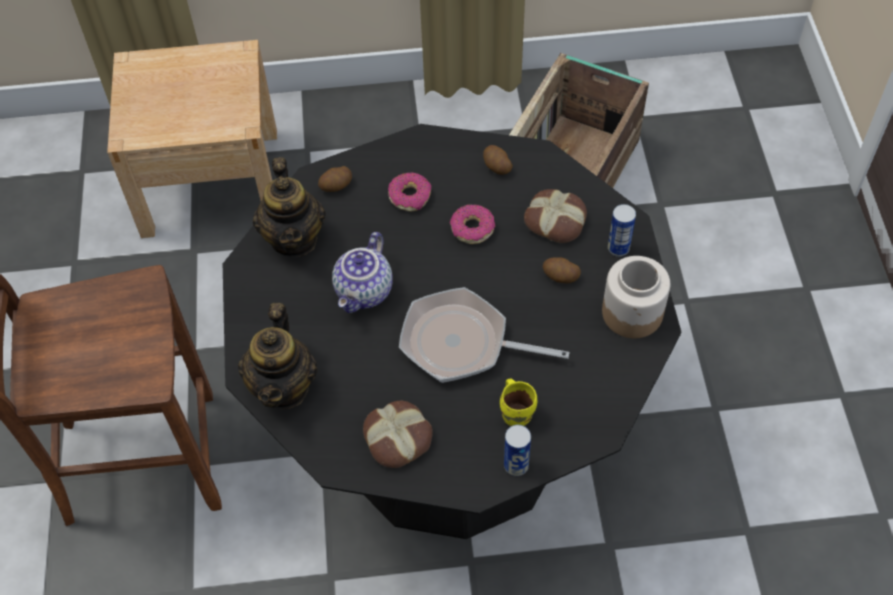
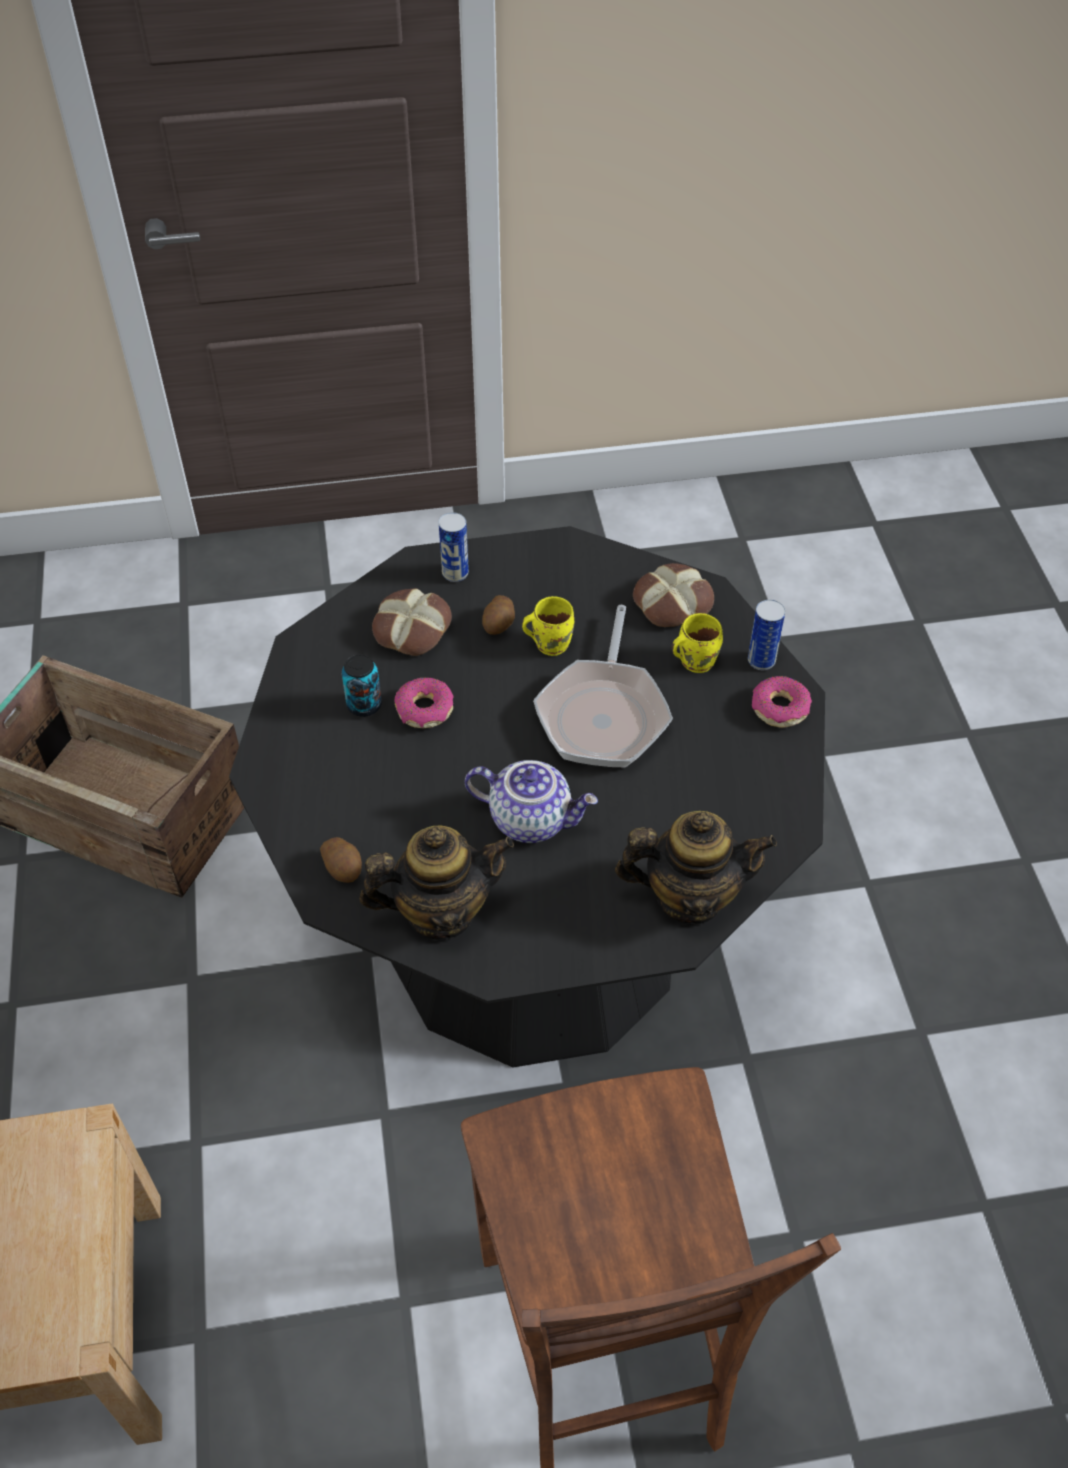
camera: 95 degrees left, 5 degrees down
bread [363,401,433,468] -> bread moved to [633,563,714,627]
donut [388,173,432,211] -> donut moved to [752,676,812,728]
potato [483,145,513,175] -> none
jar [602,256,670,338] -> none
none -> can [342,654,382,717]
none -> yellow mug [522,596,574,656]

